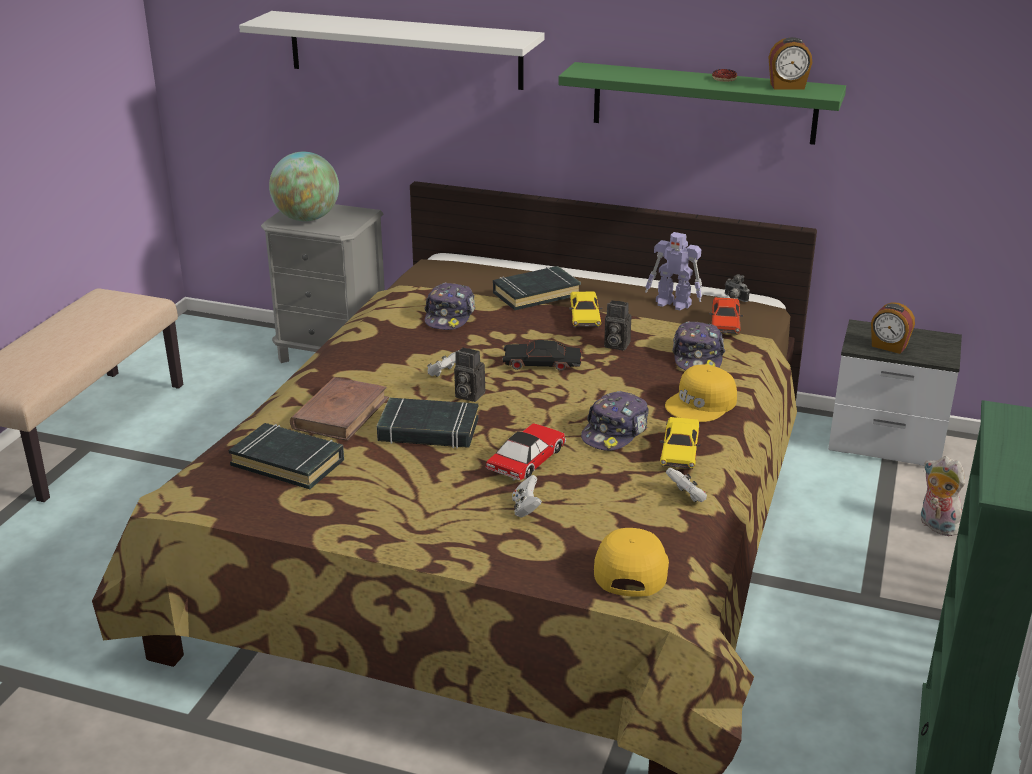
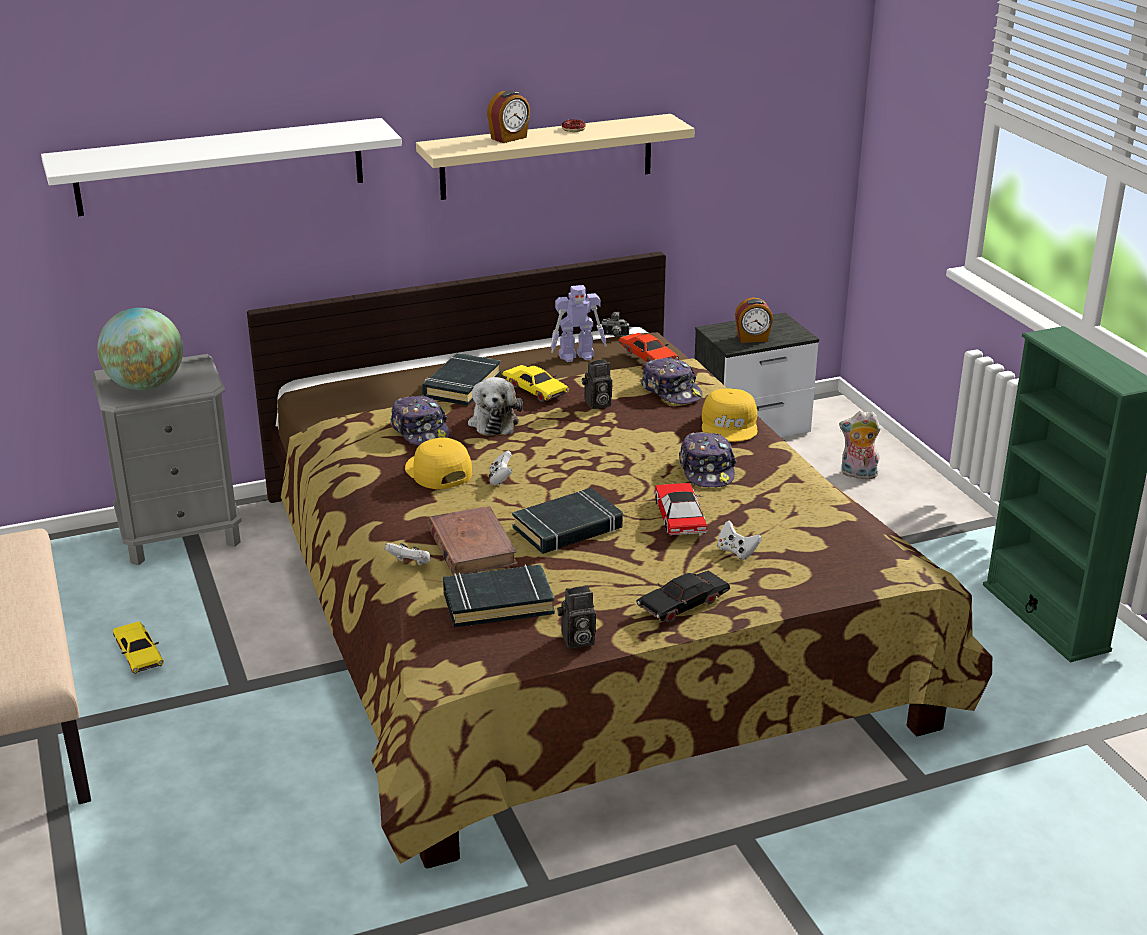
camera: 40 degrees left, 0 degrees up
camera [454,347,485,402] -> camera moved to [557,586,596,648]
black toy car [502,340,581,371] -> black toy car moved to [637,571,730,623]
green shelf [558,62,846,145] -> beige shelf [416,114,695,200]
yellow cap [594,528,669,597] -> yellow cap moved to [405,438,472,489]
yellow toy car [659,417,701,469] -> yellow toy car moved to [113,621,164,674]
white game controller [666,468,707,502] -> white game controller moved to [385,543,430,566]
alarm clock [768,37,812,89] -> alarm clock moved to [487,91,530,143]
none -> plush toy [468,377,523,435]

